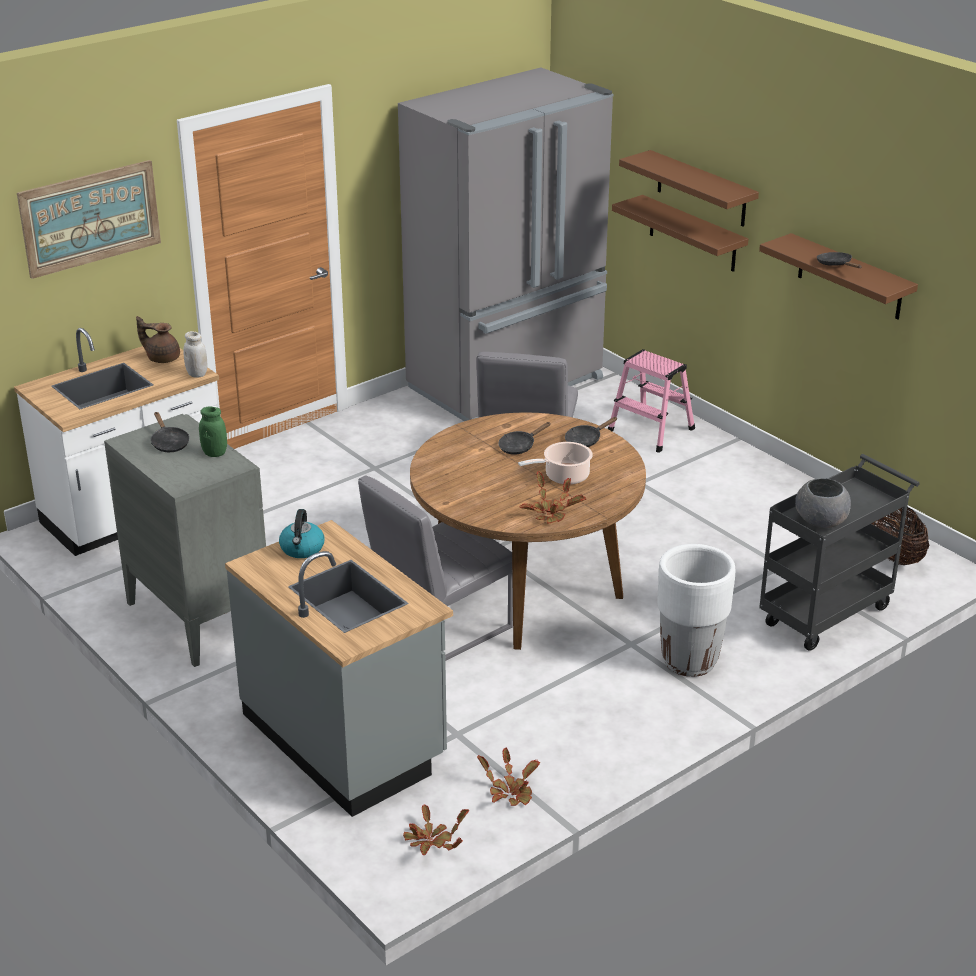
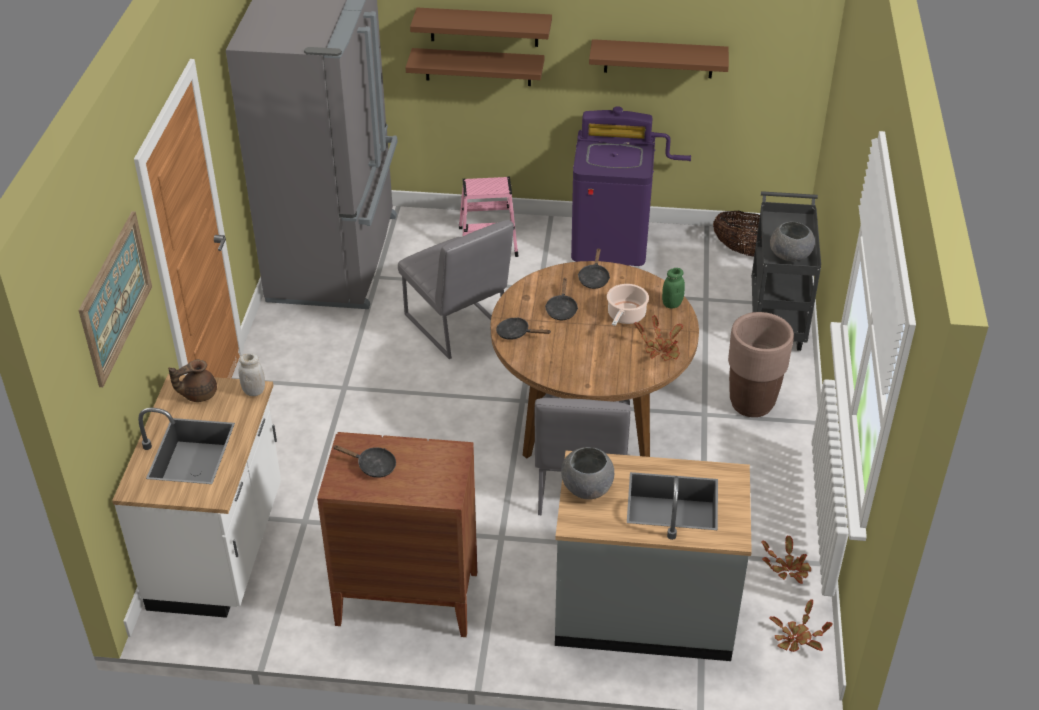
camera: 45 degrees left, 10 degrees up
grey dresser [104,414,266,667] -> brown dresser [317,432,477,637]
green jar [199,407,227,457] -> green jar moved to [662,268,685,309]
kettle [279,509,325,558] -> grey bowl [561,447,614,500]
white planter [657,544,735,677] -> brown planter [728,312,794,417]
black frying pan [817,252,862,268] -> black frying pan moved to [496,317,550,340]
none -> purple washing machine [571,106,691,266]

